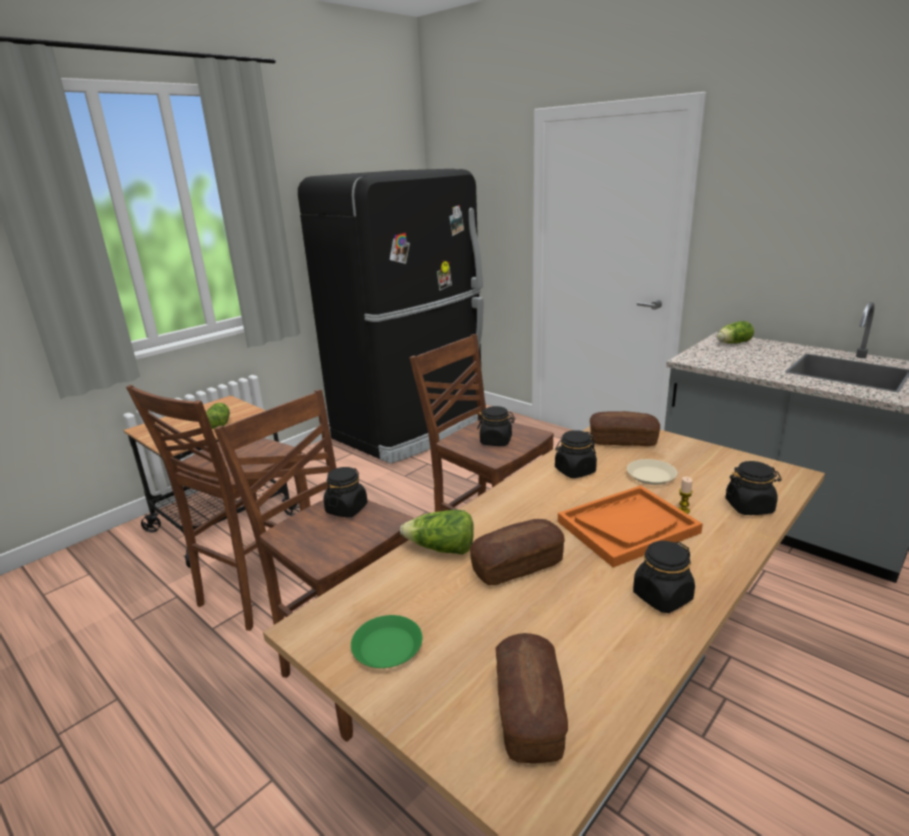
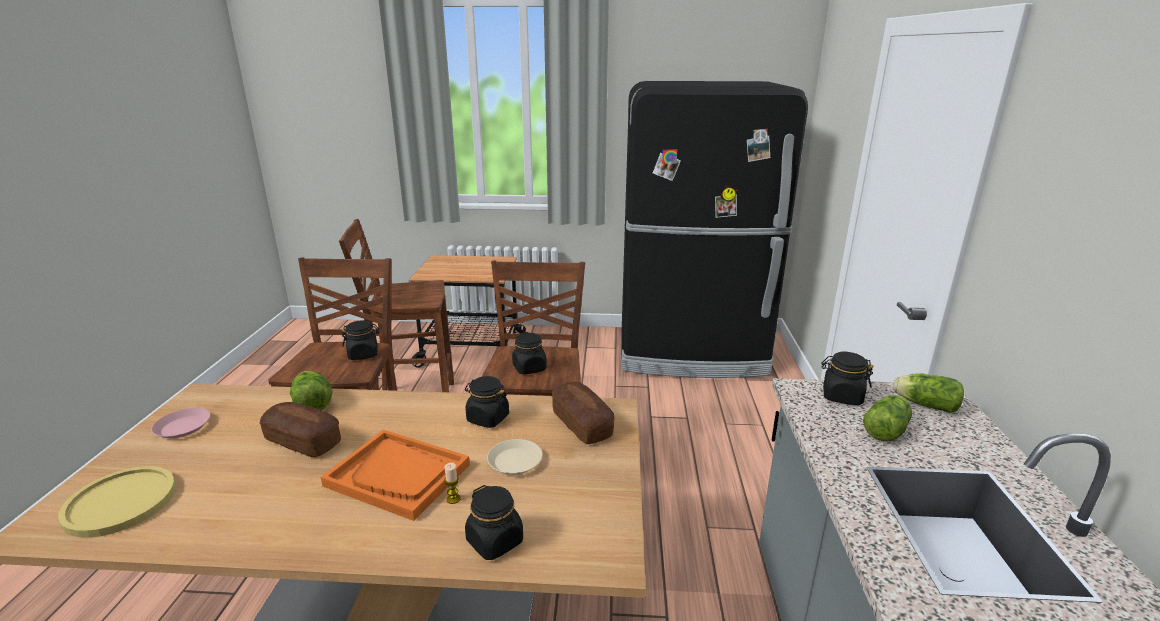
camera: 50 degrees right, 0 degrees up
lettuce [206,403,230,429] -> lettuce moved to [863,395,912,441]
green plate [351,615,423,668] -> pink plate [151,408,211,438]
bread [495,633,568,763] -> yellow plate [58,466,176,538]
black jar [633,541,695,613] -> black jar moved to [821,352,874,405]

